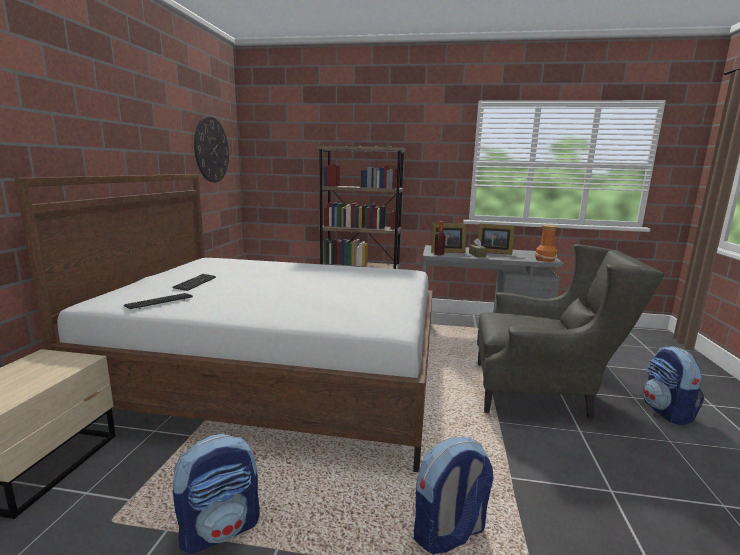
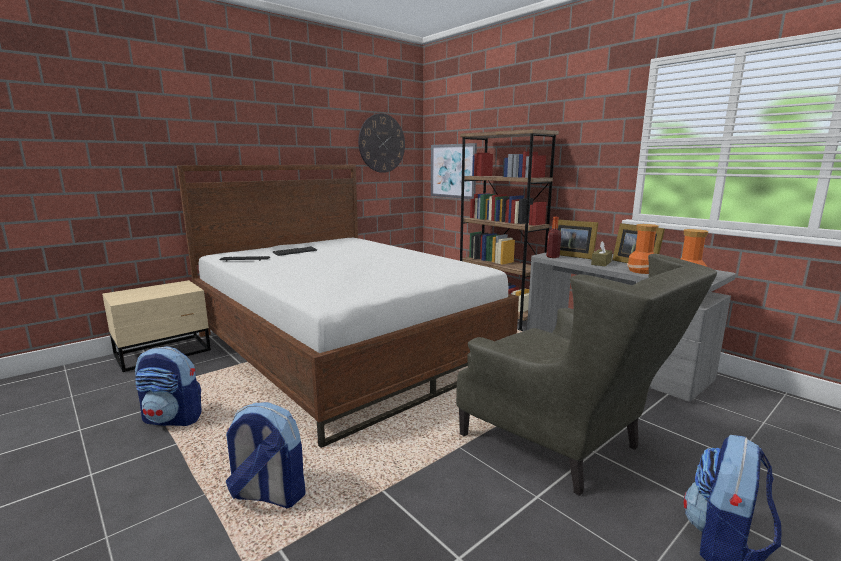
camera: 40 degrees right, 0 degrees up
none -> picture [431,143,477,199]
none -> vase [627,224,659,274]

